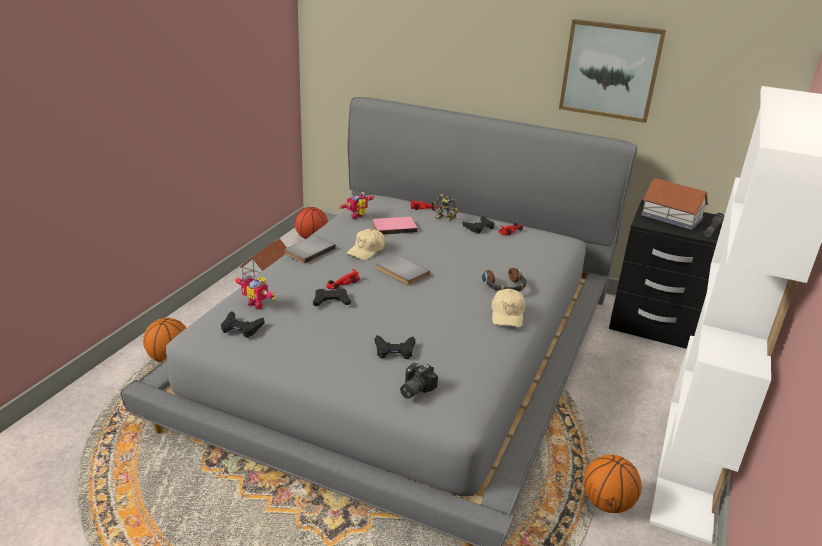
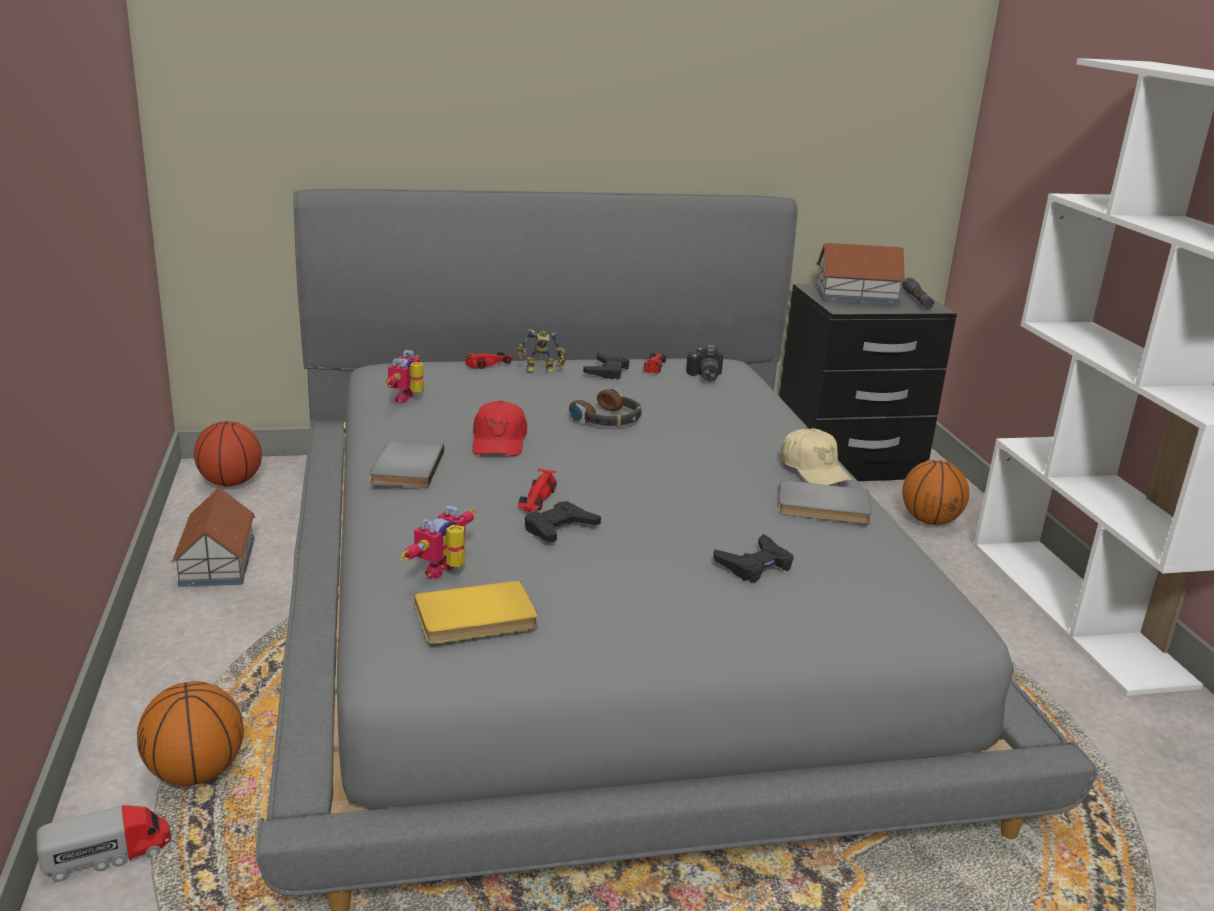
camera: 35 degrees left, 5 degrees down
black game controller [221,311,265,337] -> yellow book [414,580,538,644]
toy robot [234,274,276,309] -> toy robot turned 120 degrees clockwise [401,506,476,579]
beige cap [347,229,385,260] -> red cap [472,400,527,456]
pink book [372,217,418,235] -> none
grey book [377,255,430,285] -> grey book moved to [779,480,872,524]
camera [400,363,438,399] -> camera moved to [686,345,723,381]
headphones [482,268,526,291] -> headphones moved to [569,389,642,427]
picture [559,19,666,123] -> none
basketball [584,455,642,513] -> basketball moved to [902,460,969,525]
none -> toy truck [37,805,171,882]

